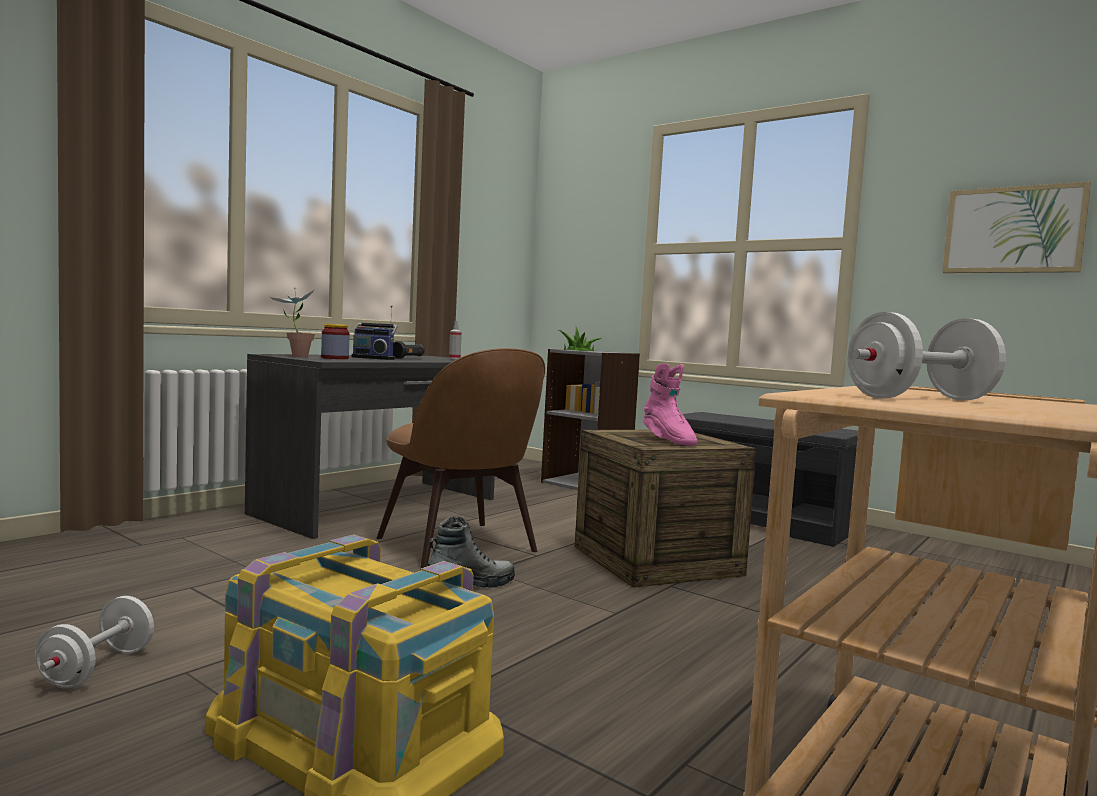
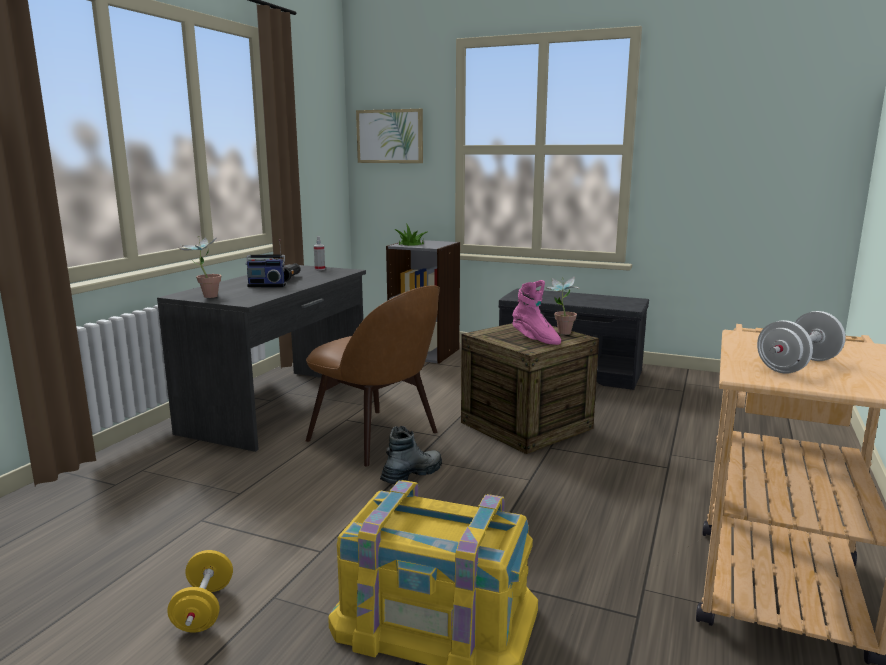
camera: 15 degrees left, 10 degrees up
white dumbbell [35,596,154,689] -> yellow dumbbell [167,550,233,632]
jar [321,324,350,359] -> none
picture [942,181,1091,273] -> picture moved to [356,109,423,163]
none -> potted plant [545,276,580,335]

